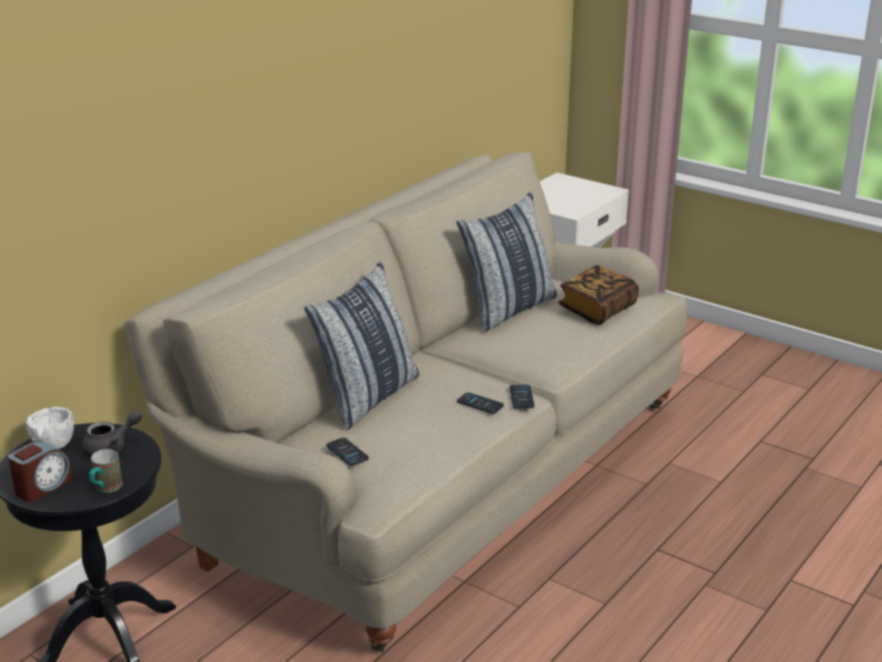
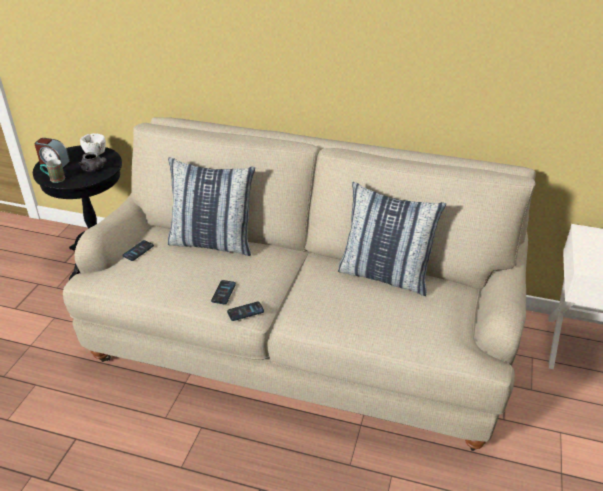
camera: 70 degrees right, 10 degrees up
book [558,265,639,325] -> none

